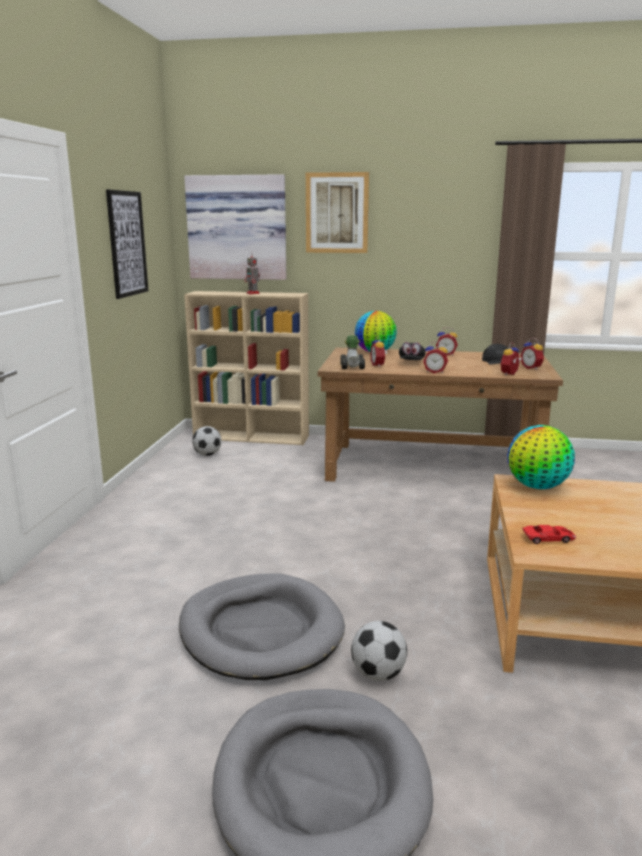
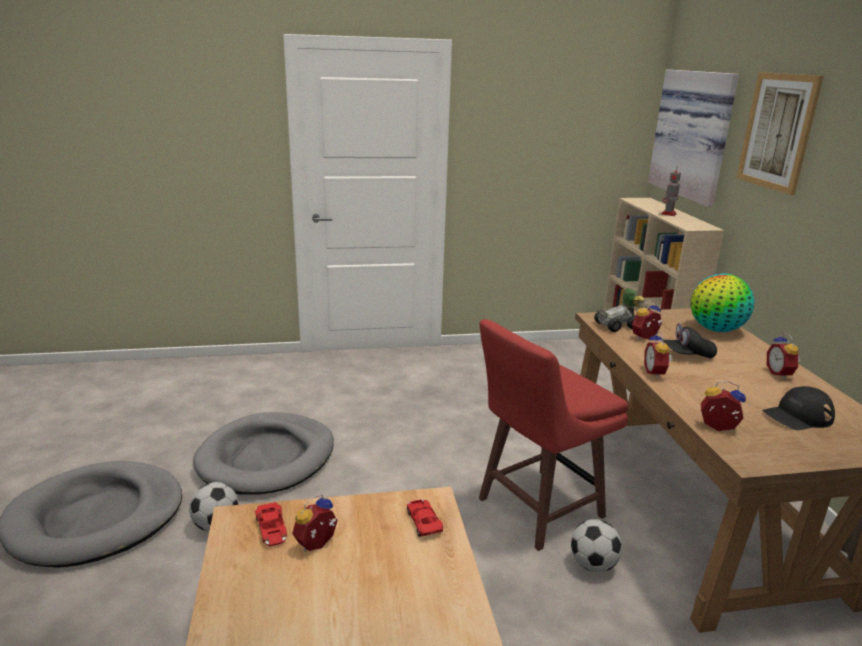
camera: 70 degrees right, 5 degrees up
picture [106,190,148,299] -> none
football [192,426,221,456] -> football moved to [571,519,622,572]
globe [507,425,575,489] -> red toy car [407,499,443,537]
alarm clock [520,338,544,370] -> alarm clock moved to [292,494,338,552]
none -> red stool [479,319,628,551]

